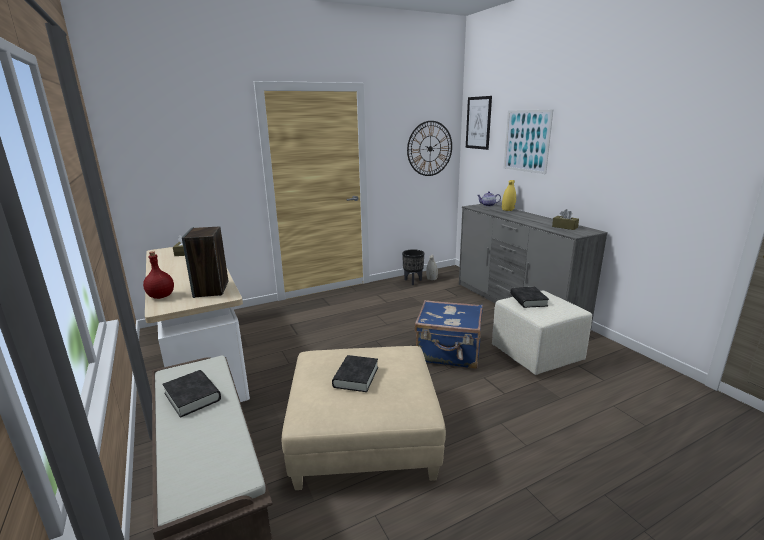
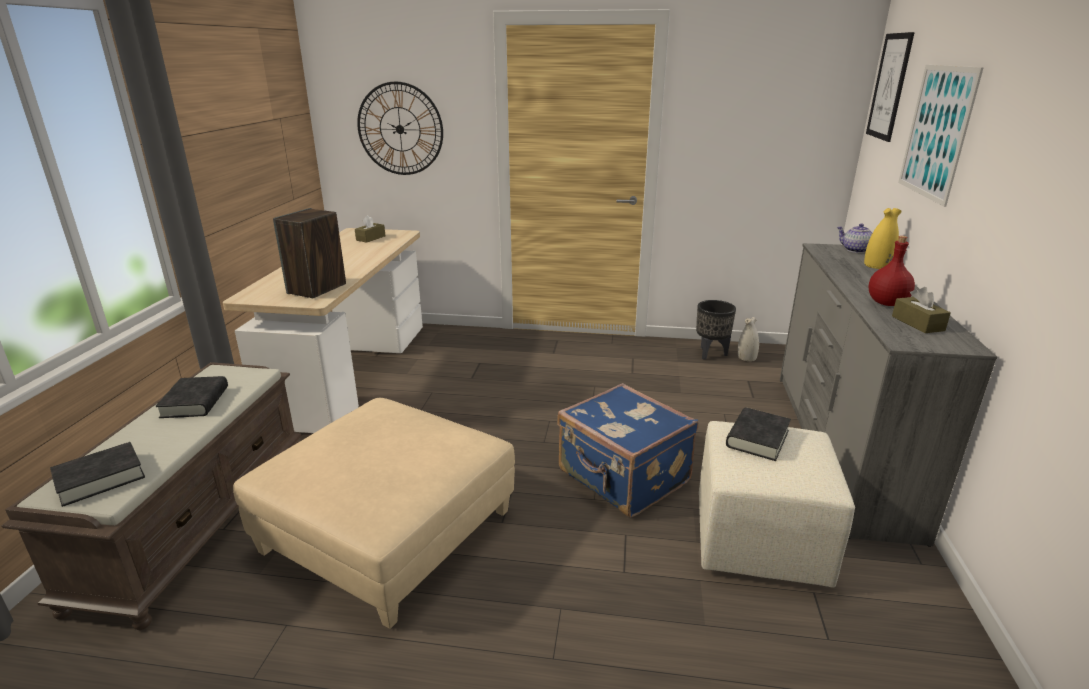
camera: 35 degrees right, 5 degrees up
red bottle [143,251,174,299] -> red bottle moved to [869,236,915,306]
black book [332,355,378,392] -> black book moved to [50,442,145,507]
wall clock [407,121,452,176] -> wall clock moved to [357,82,443,175]

